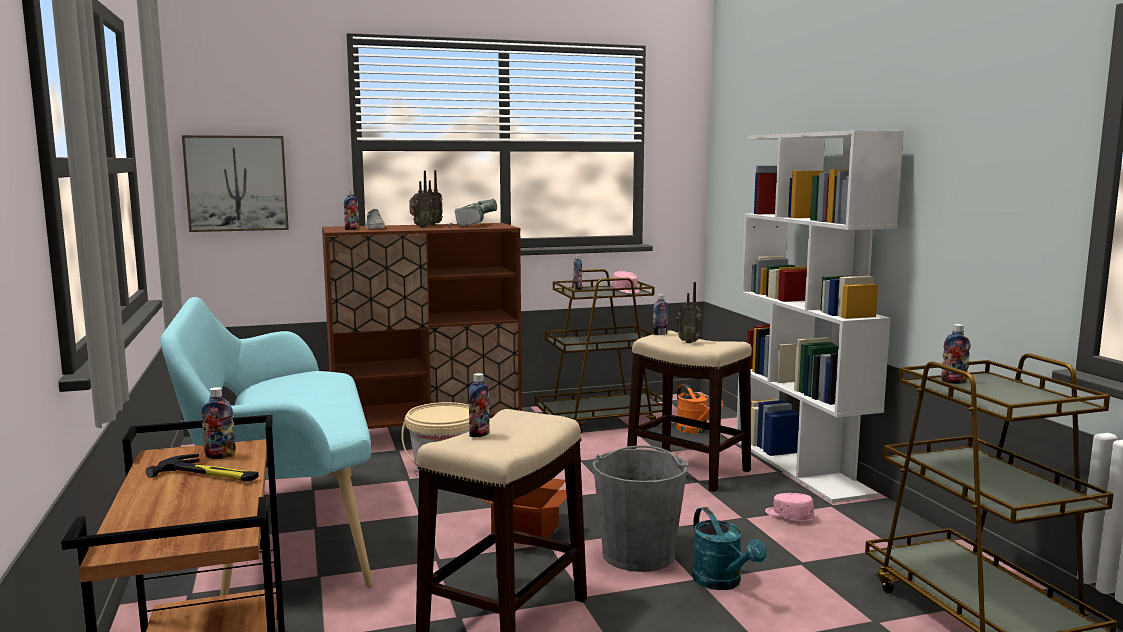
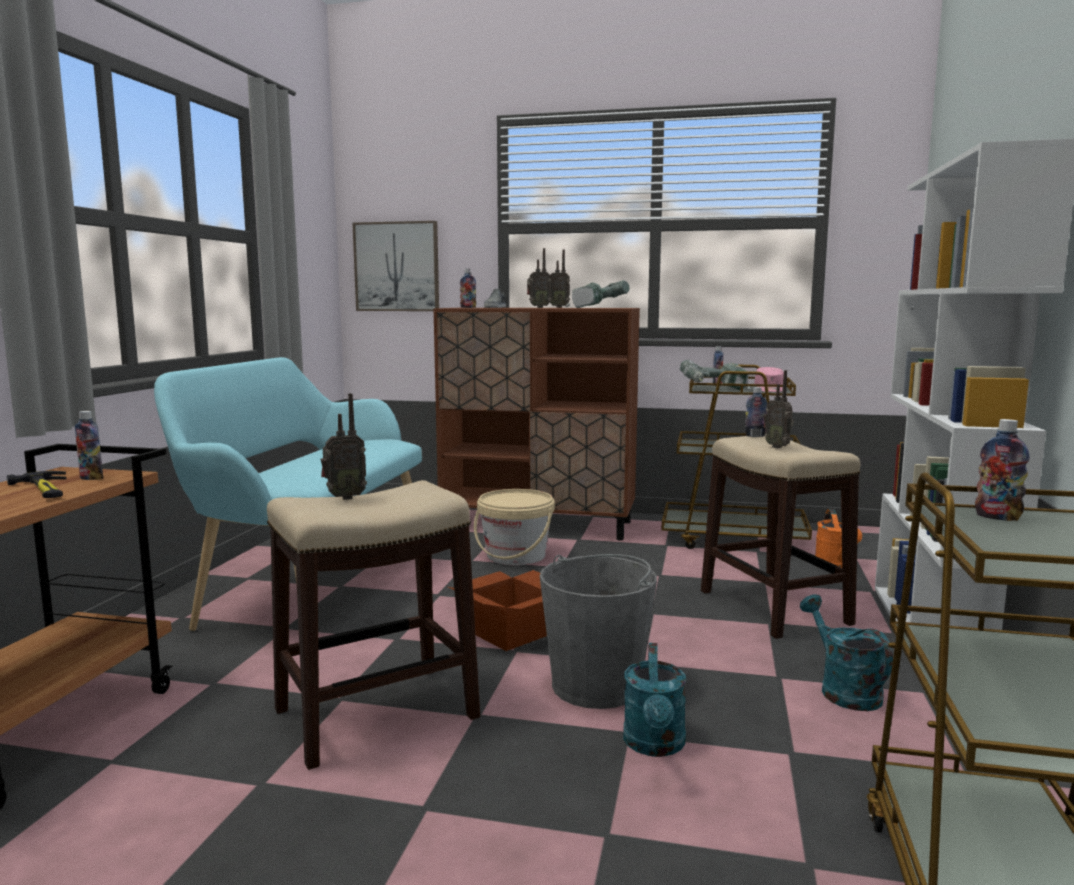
camera: 30 degrees right, 0 degrees up
bottle [469,373,490,438] -> radio [321,393,367,500]
pink cap [765,493,814,521] -> turquoise watering can [800,594,893,711]
none -> power drill [680,360,751,390]

